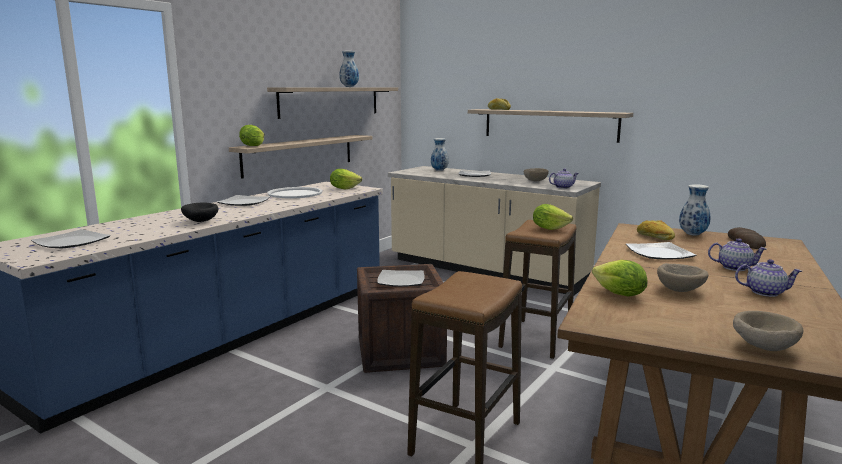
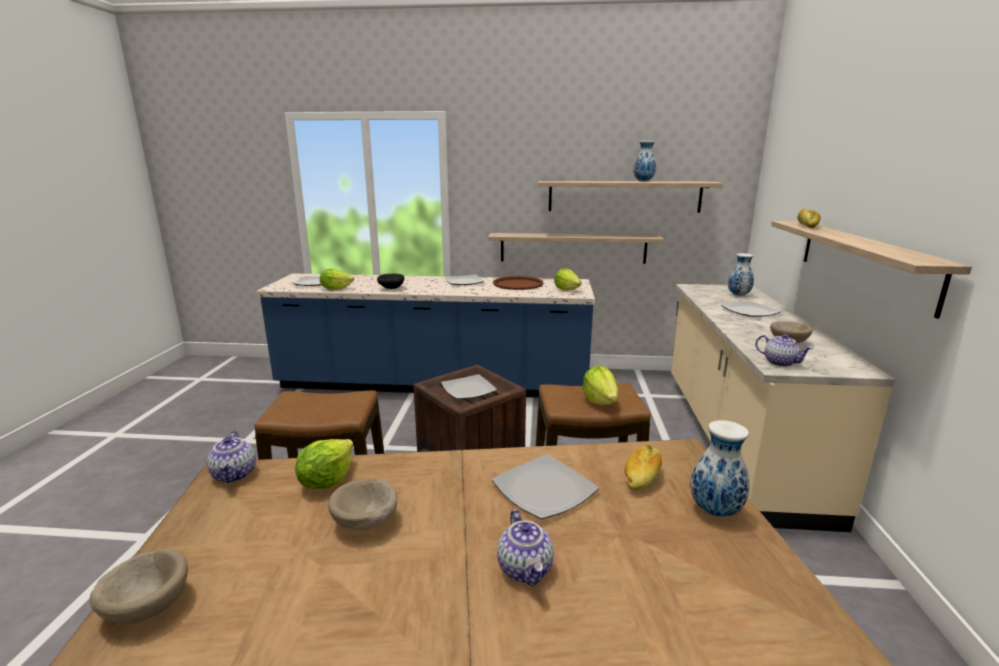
camera: 60 degrees right, 5 degrees up
lettuce [239,125,265,146] -> lettuce moved to [320,269,354,290]
white tray [267,187,323,198] -> brown tray [493,276,543,290]
bread [728,227,766,249] -> none
teapot [735,259,802,297] -> teapot moved to [207,431,256,483]

